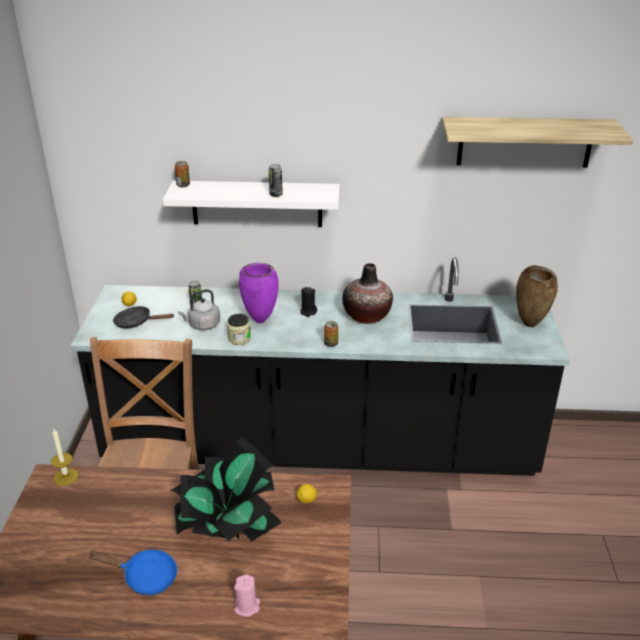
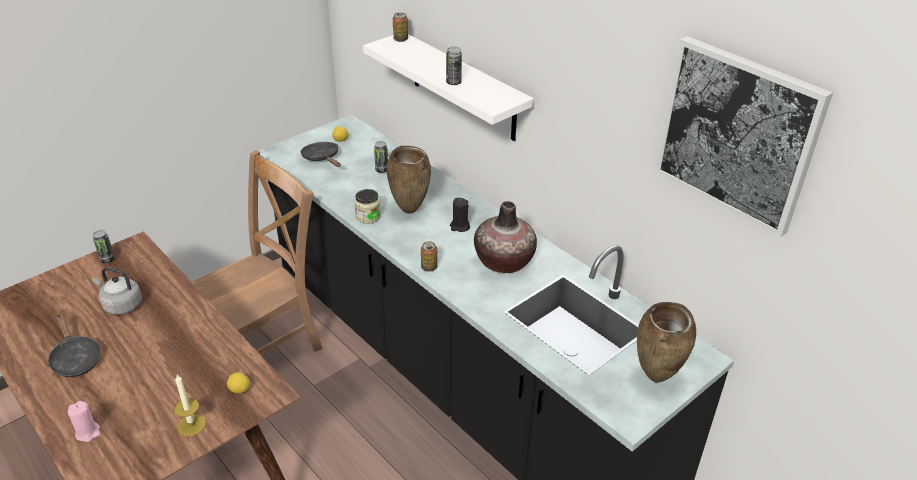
camera: 45 degrees right, 5 degrees up
candle [51,429,78,486] -> candle moved to [174,375,206,436]
blue frying pan [89,550,177,595] -> black frying pan [48,314,101,377]
potted plant [170,437,282,542] -> none
grey kettle [178,289,220,330] -> grey kettle moved to [93,267,142,315]
purple vase [239,263,279,323] -> brown vase [387,146,431,214]
shelf [442,117,634,168] -> picture [655,36,833,237]
none -> can [93,230,115,264]

